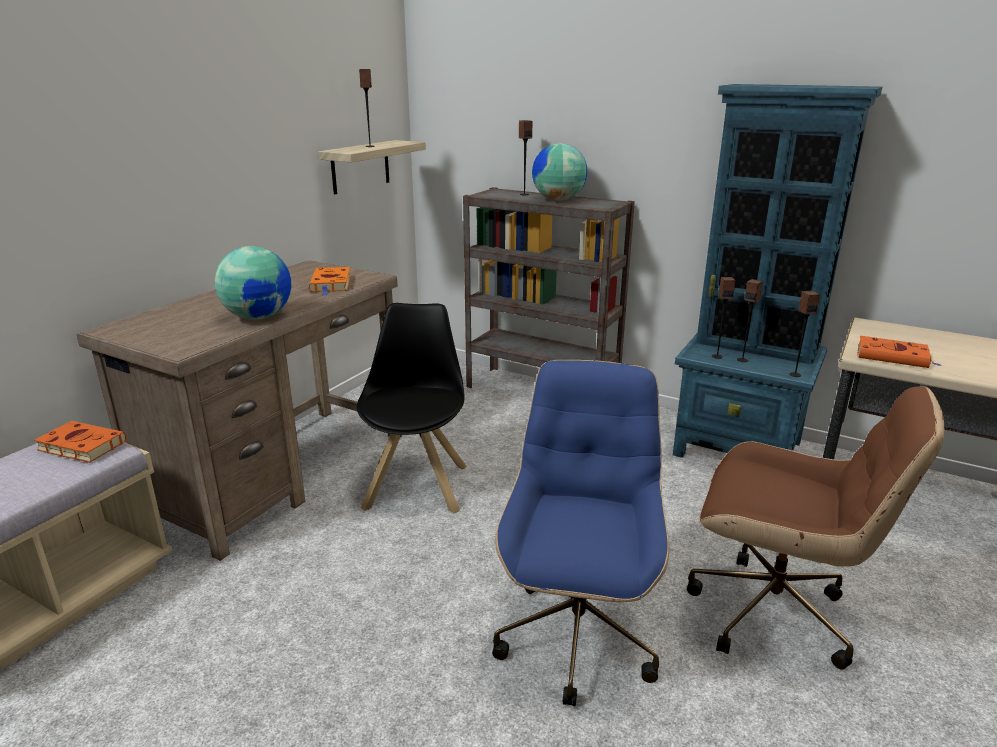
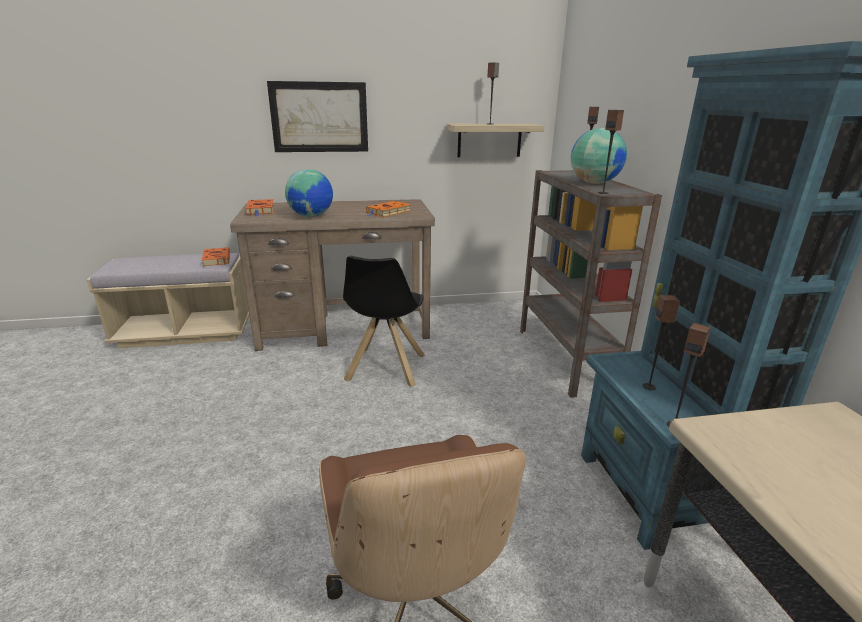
camera: 50 degrees right, 0 degrees up
black chair [357,303,467,513] -> black chair turned 135 degrees clockwise [343,256,425,387]
blue office chair [492,360,669,706] -> none
speaker [712,277,736,359] -> speaker moved to [598,110,624,194]
orange book [857,336,941,368] -> orange book moved to [245,199,274,217]
none -> picture [267,81,368,152]

